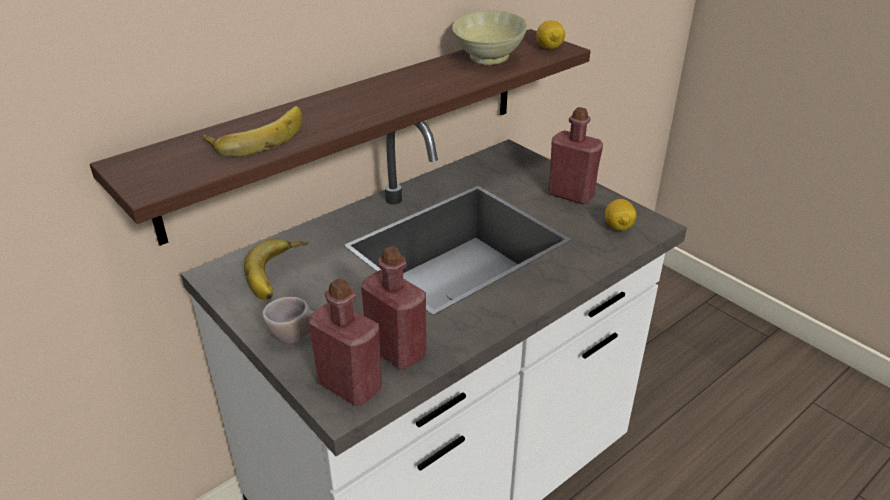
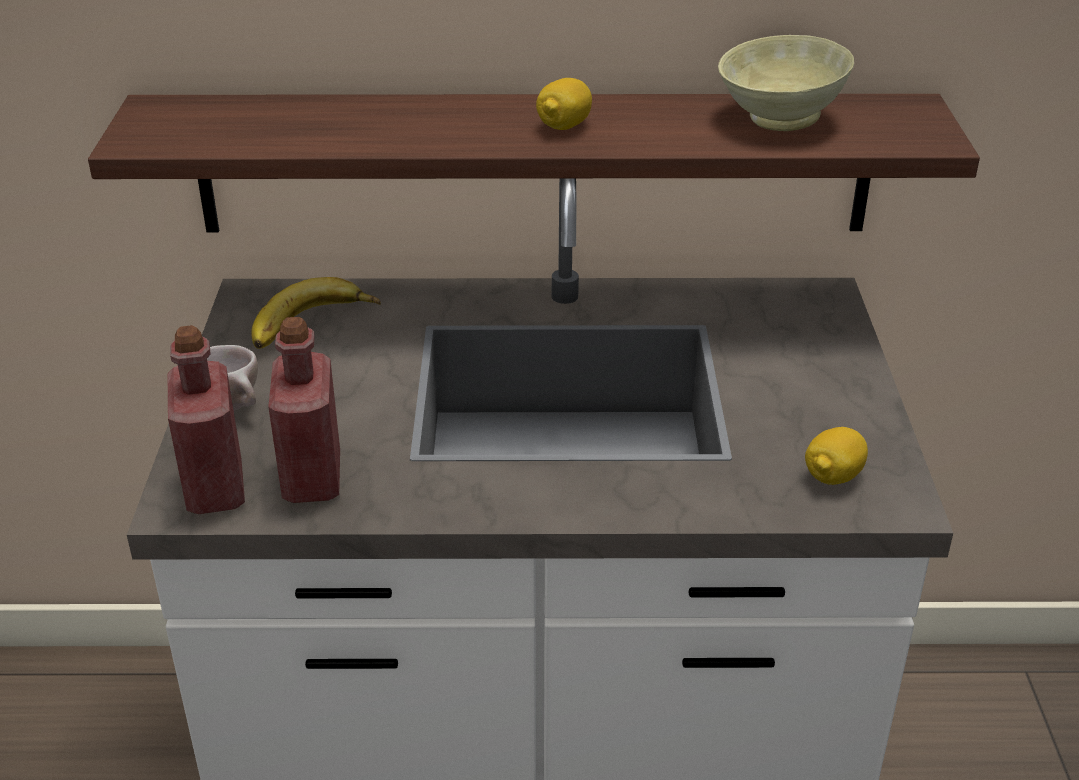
camera: 40 degrees right, 0 degrees up
banana [203,106,302,156] -> none
lemon [536,21,565,49] -> lemon moved to [536,78,592,130]
red bottle [548,107,603,204] -> none

